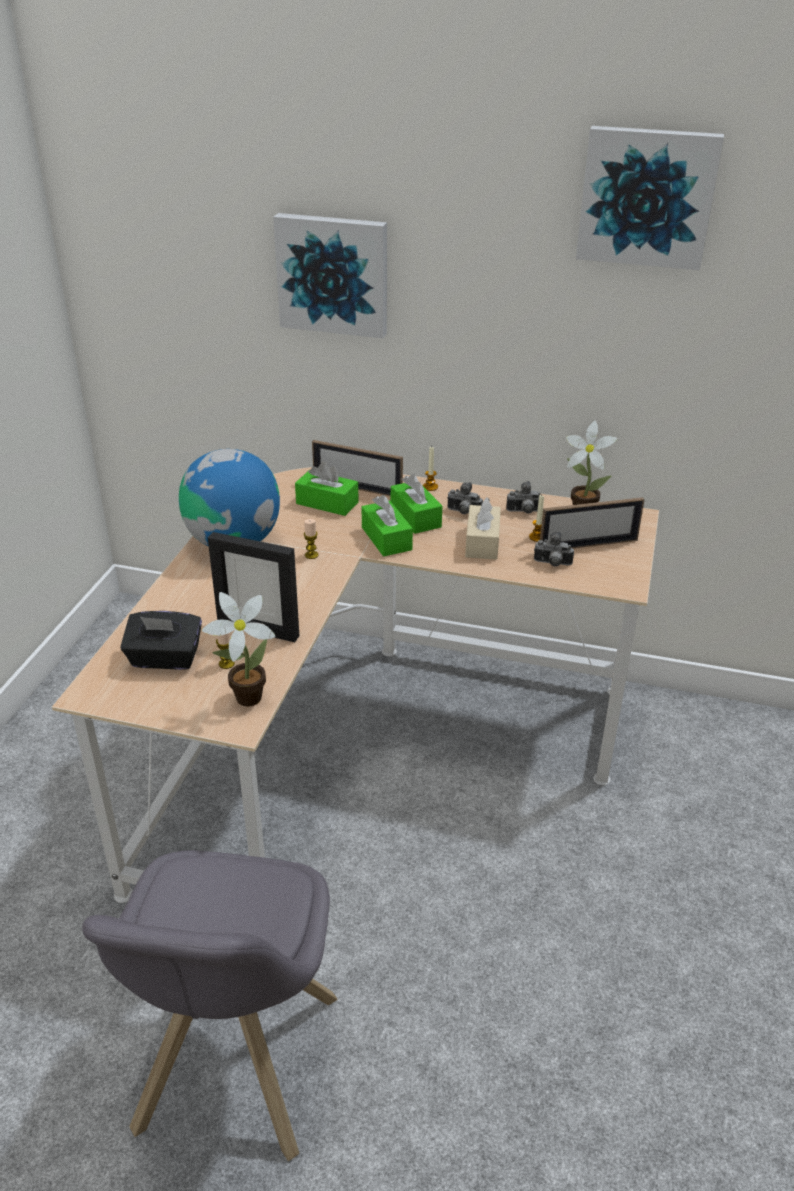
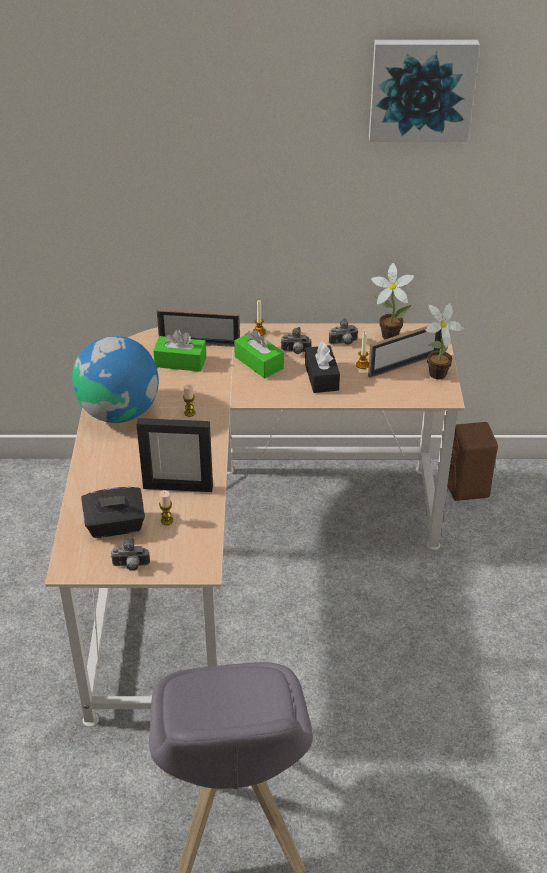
camera: 15 degrees left, 5 degrees up
potted plant [202,592,276,707] -> potted plant moved to [425,303,464,379]
picture [273,213,387,339] -> none
green tissue box [362,495,413,557] -> none
beige tissue box [465,497,501,560] -> black tissue box [305,341,340,393]
camera [534,532,574,567] -> camera moved to [111,537,150,571]
none -> brown speaker [447,422,498,501]

